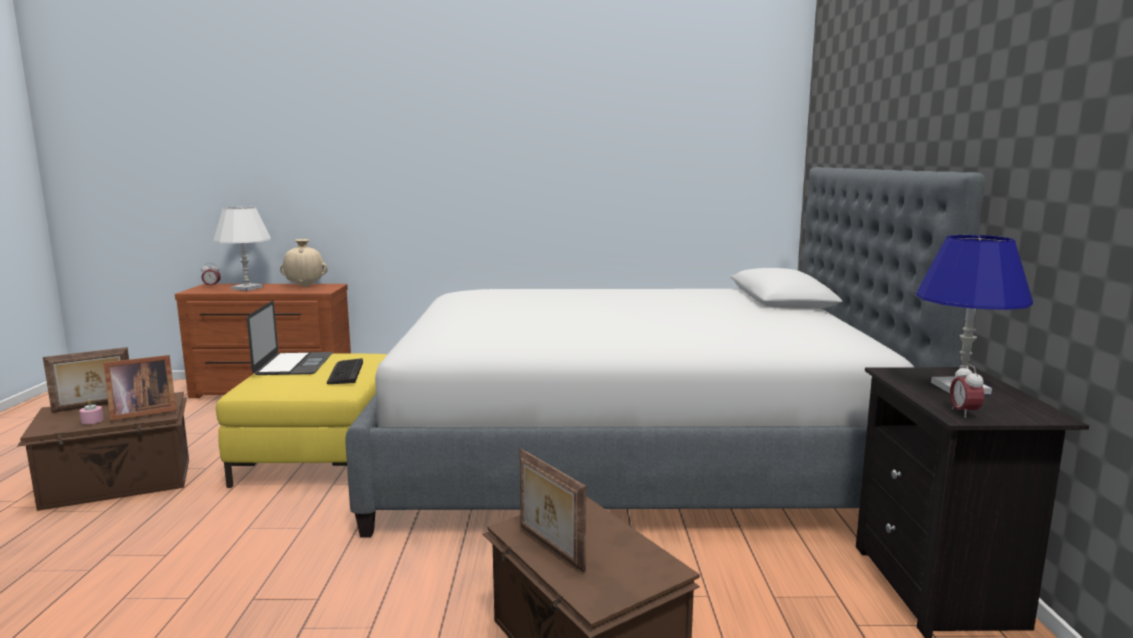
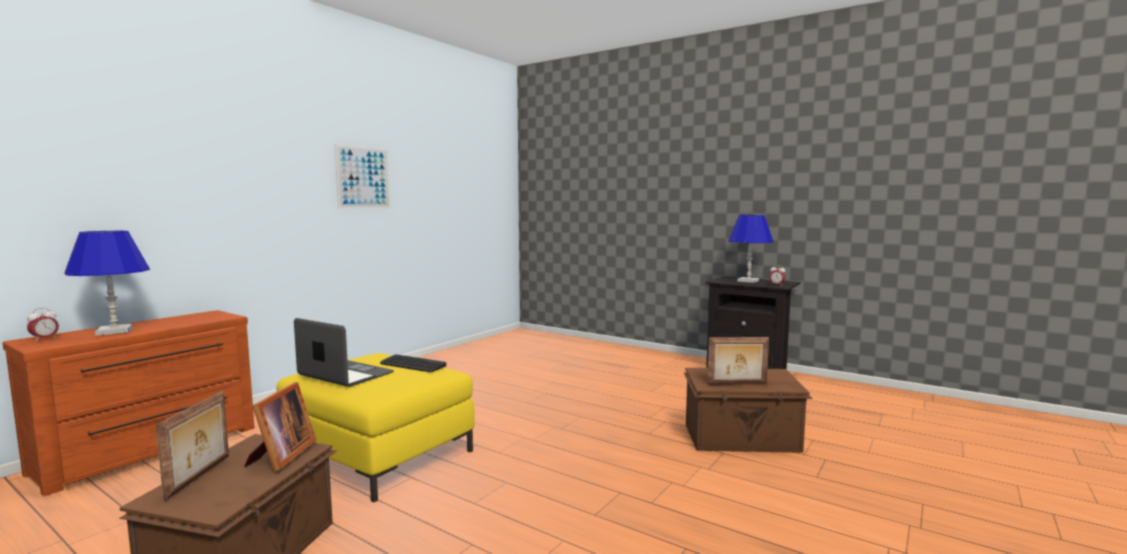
camera: 55 degrees left, 5 degrees down
pink candle [79,399,104,424] -> none
white table lamp [213,207,271,291] -> blue table lamp [65,231,150,336]
beige vase [280,239,328,287] -> none
bed [346,167,985,538] -> none
none -> picture [335,144,391,209]

